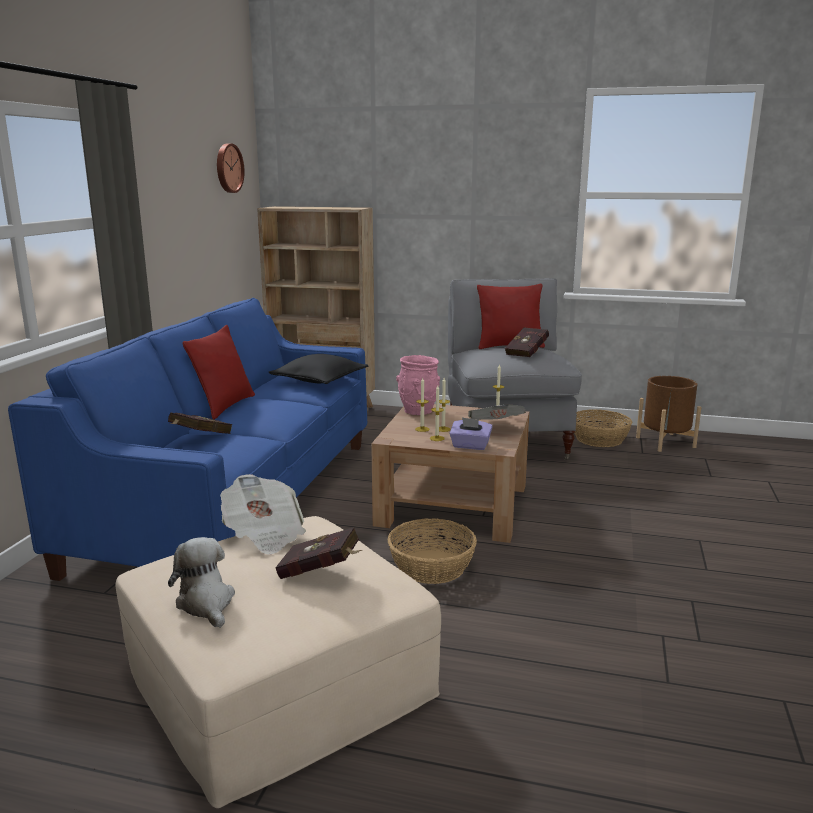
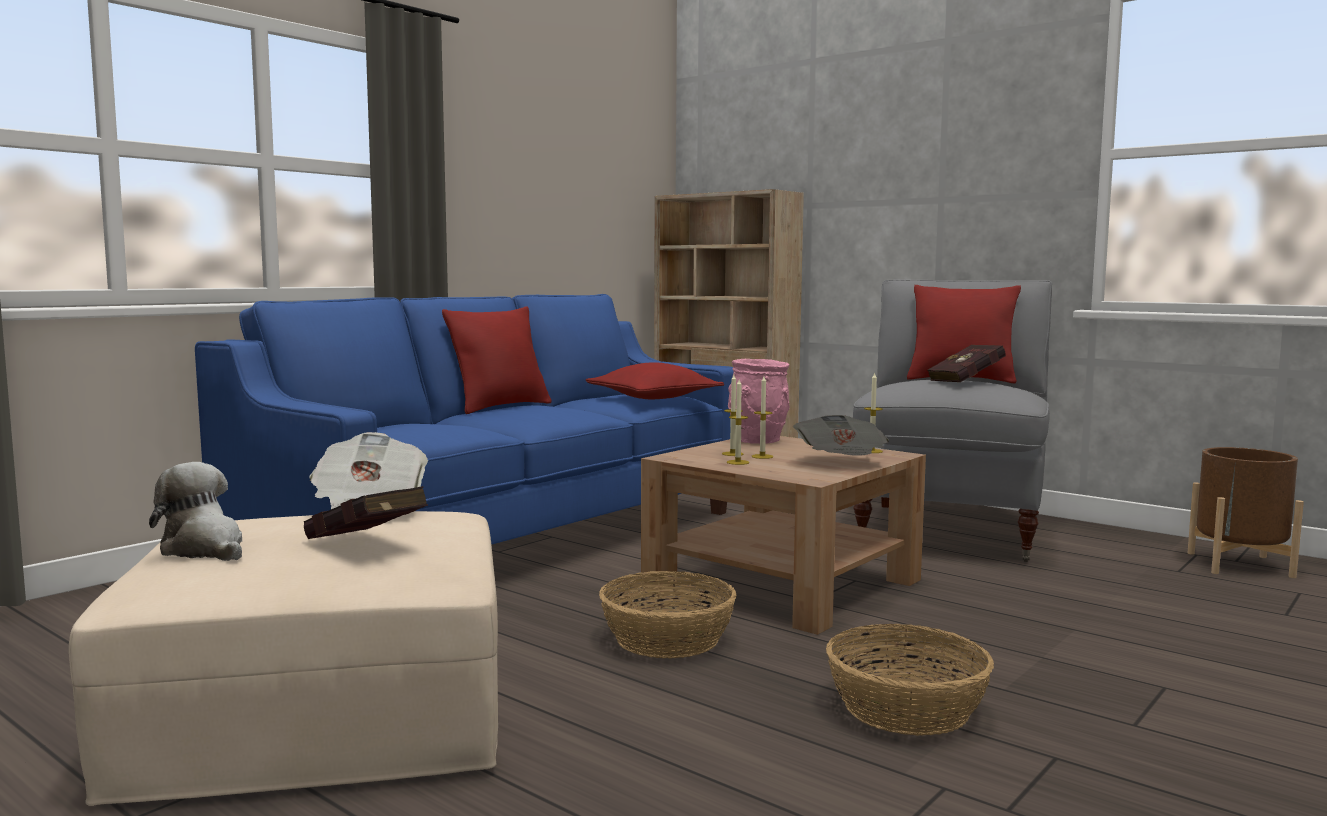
camera: 25 degrees right, 10 degrees down
red book [168,412,233,434] -> none
plush toy [168,537,235,628] -> plush toy turned 45 degrees counterclockwise [149,462,242,561]
wall clock [217,143,245,193] -> none
black pillow [269,354,369,384] -> red pillow [586,362,724,399]
purple tissue box [450,417,493,450] -> none
basket [574,409,632,447] -> basket moved to [826,624,994,736]

